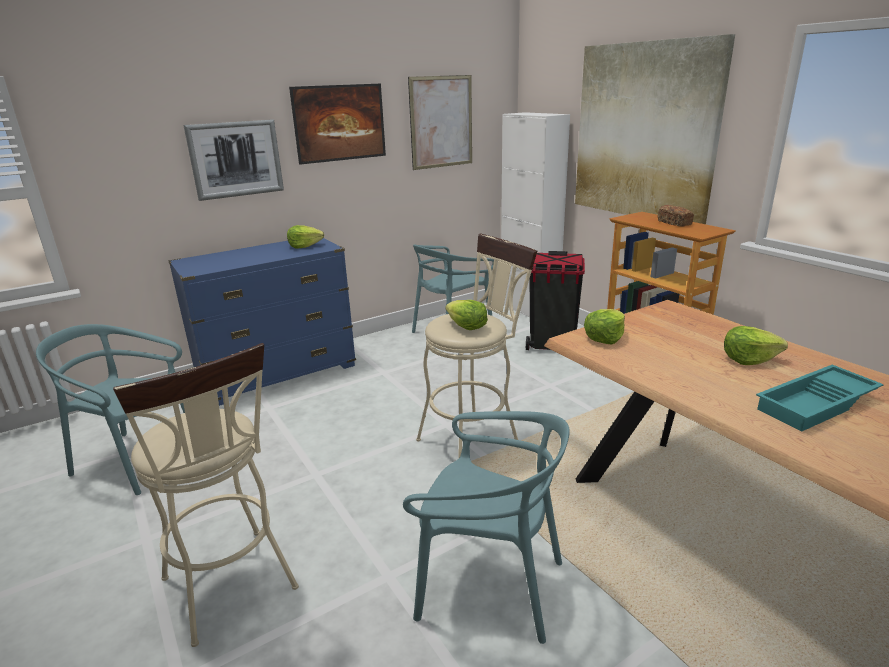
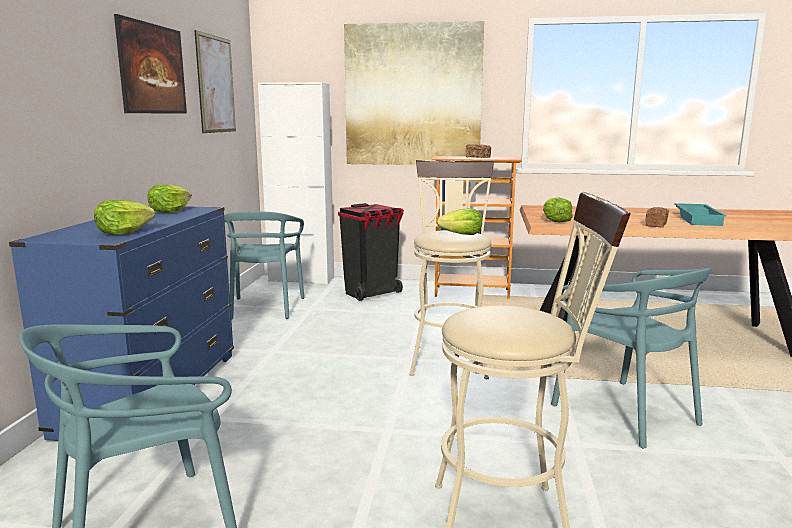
camera: 50 degrees left, 10 degrees down
picture [184,119,284,201] -> none
turquoise chair [403,411,570,644] -> turquoise chair turned 90 degrees clockwise [551,268,711,448]
lettuce [724,326,788,365] -> lettuce moved to [94,200,155,235]
none -> bread [646,207,669,227]

